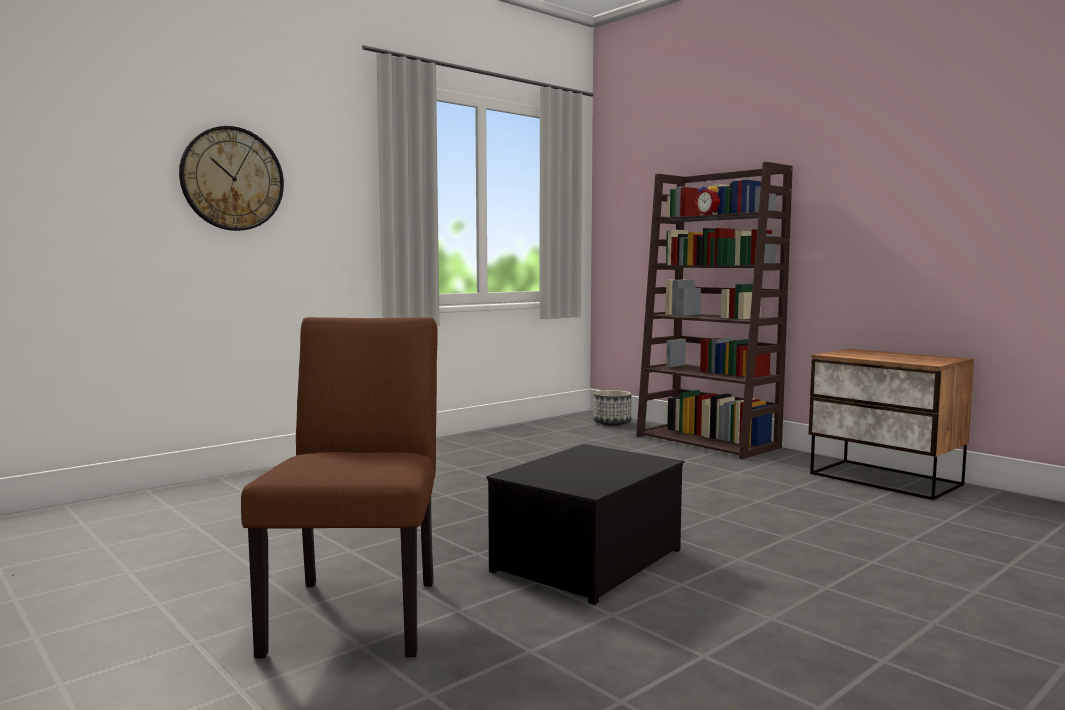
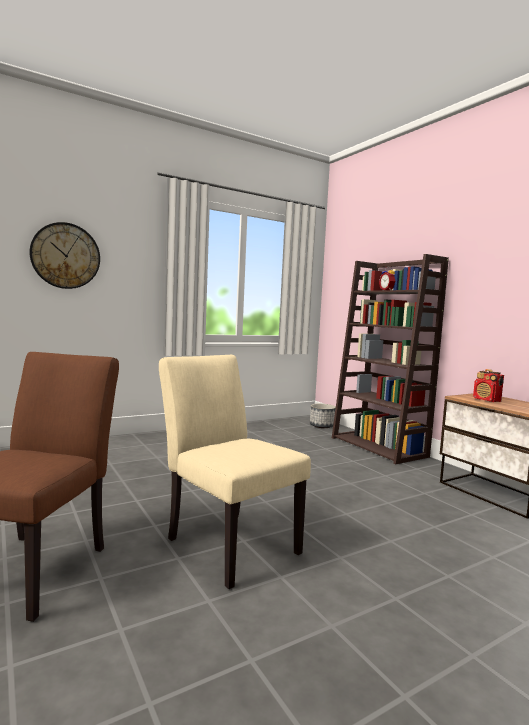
camera: 10 degrees right, 0 degrees up
storage box [486,444,684,605] -> beige chair [159,355,311,589]
none -> radio [473,369,504,402]

